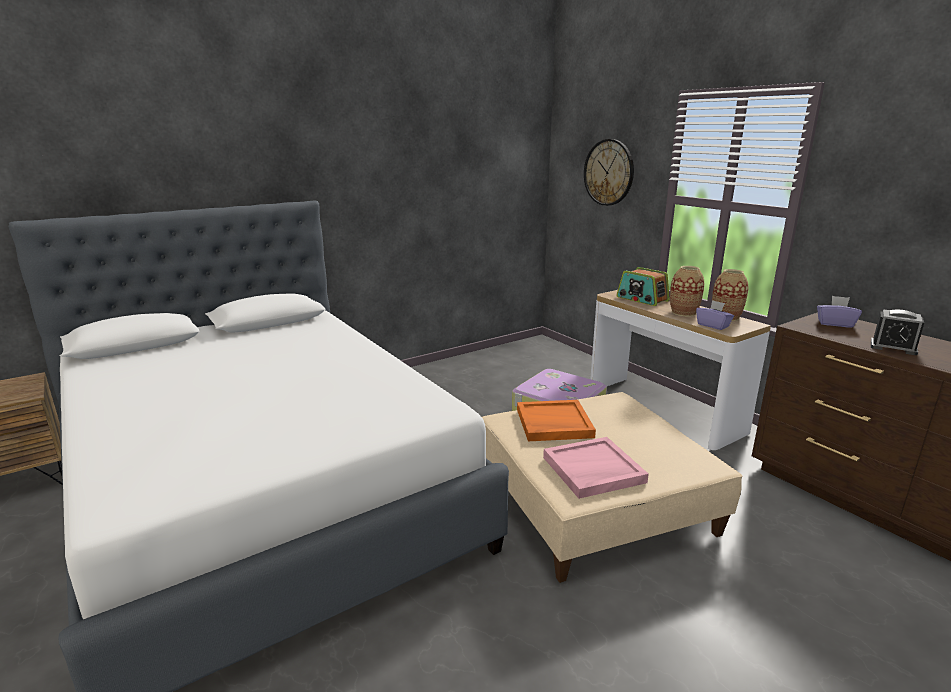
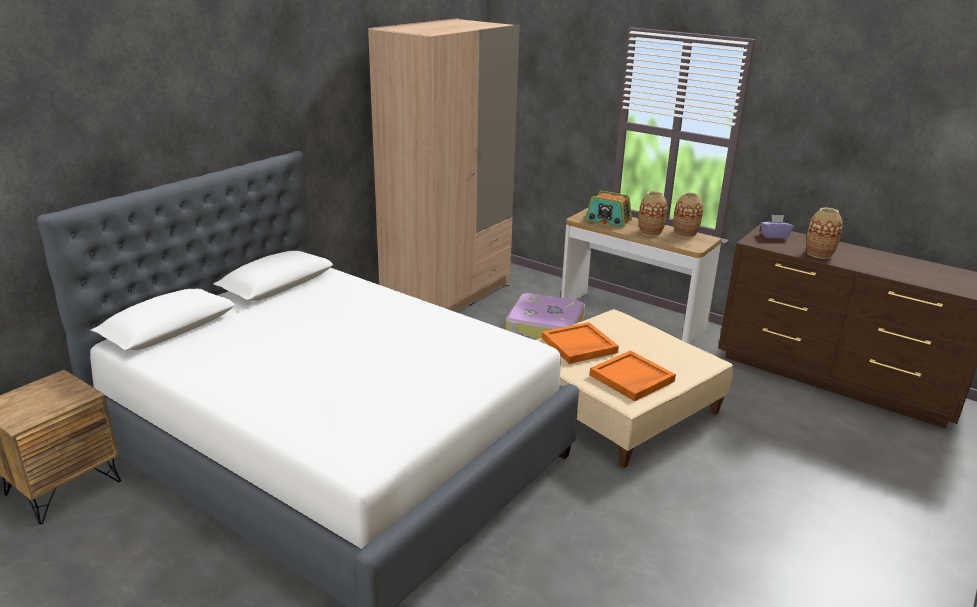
camera: 20 degrees left, 5 degrees up
pink tray [543,437,649,499] -> orange tray [589,351,676,401]
wall clock [584,139,634,206] -> none
purple tissue box [696,300,734,330] -> none
alarm clock [871,309,924,355] -> vase [806,208,843,259]
none -> beige wardrobe [368,18,520,312]

